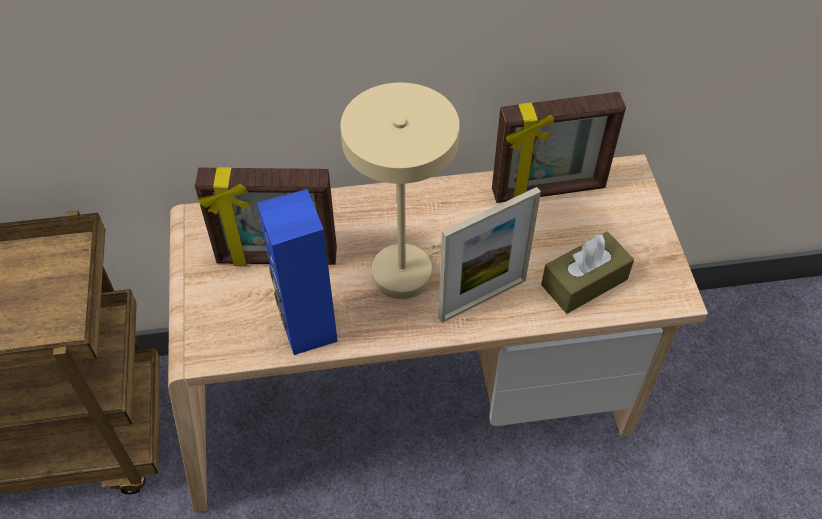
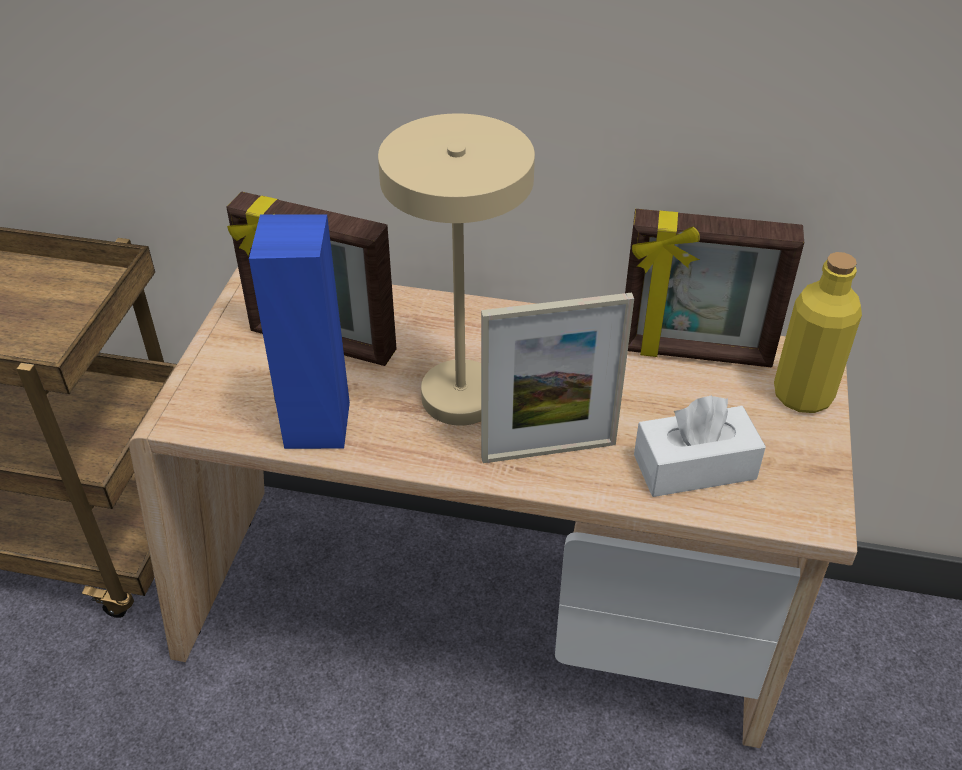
camera: 20 degrees right, 10 degrees down
brown tissue box [541,232,634,314] -> white tissue box [634,395,766,497]
none -> yellow bottle [774,252,862,413]

